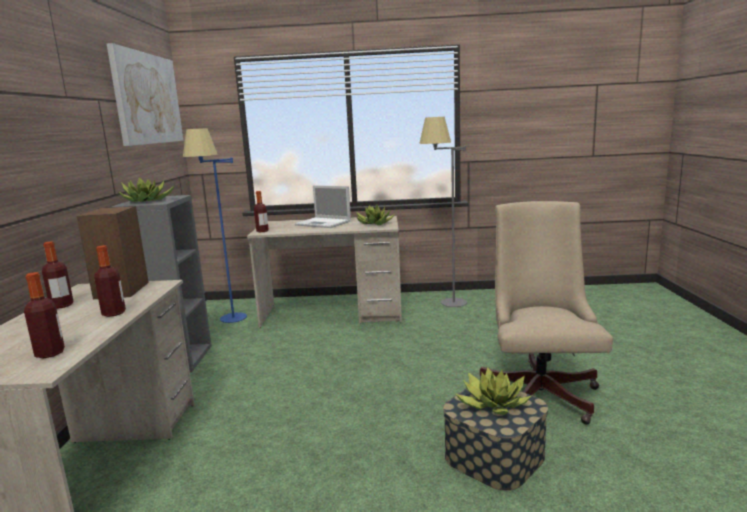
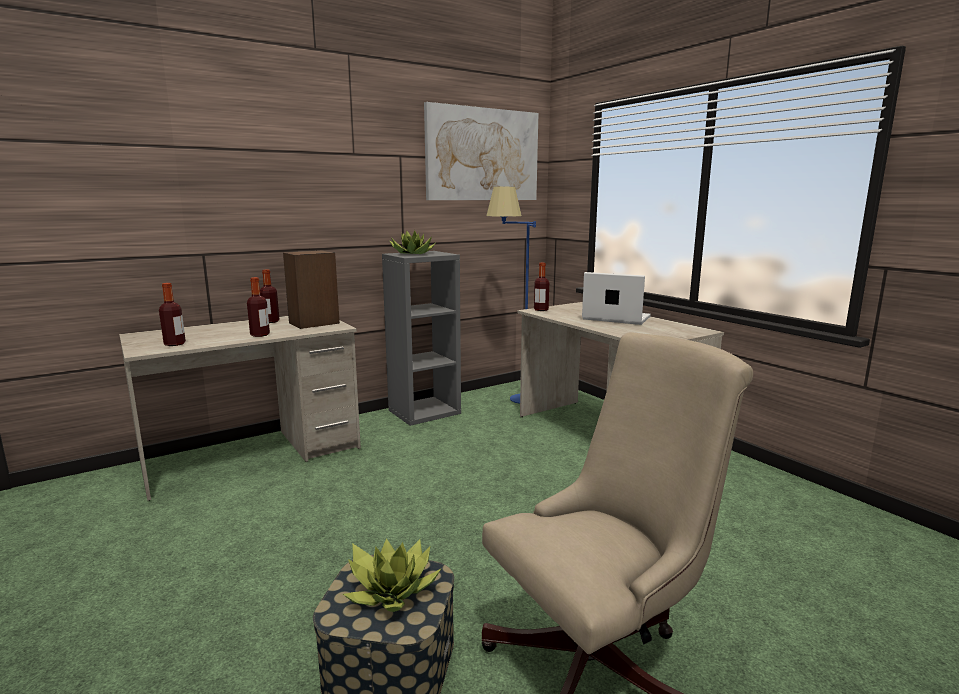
camera: 55 degrees right, 0 degrees up
laptop [295,185,351,228] -> laptop turned 120 degrees clockwise [582,272,651,325]
potted plant [356,205,395,225] -> none
grey floor lamp [419,117,467,307] -> none

